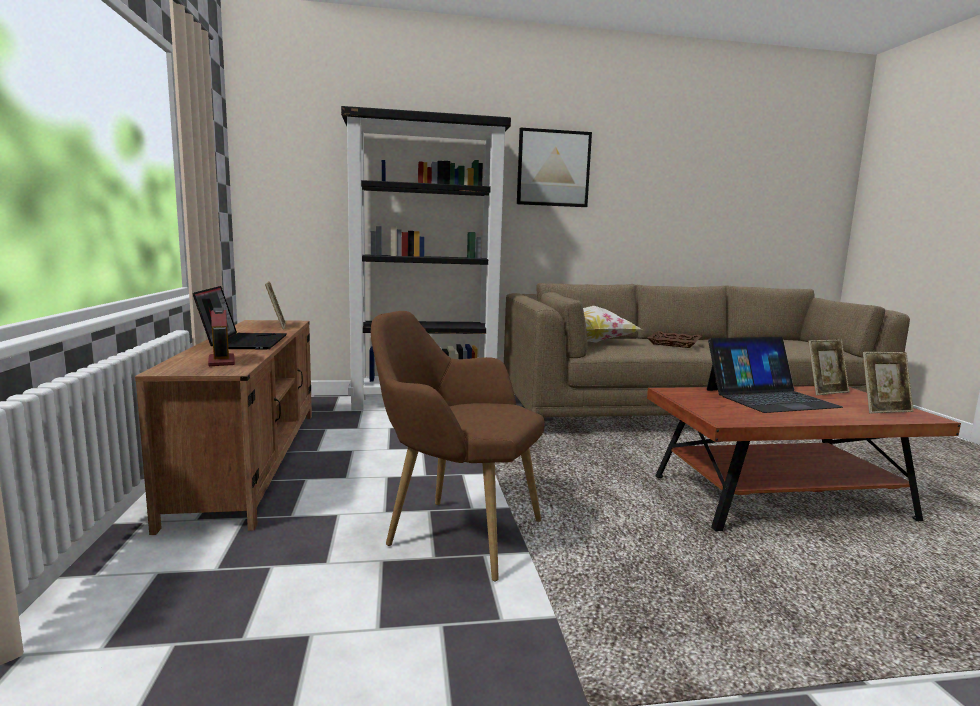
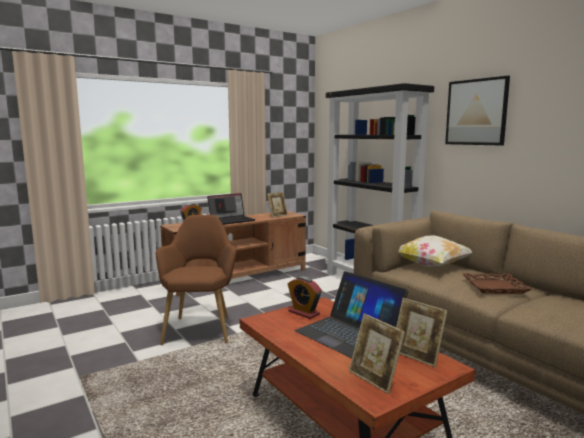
camera: 65 degrees right, 0 degrees up
none -> alarm clock [288,276,322,319]

